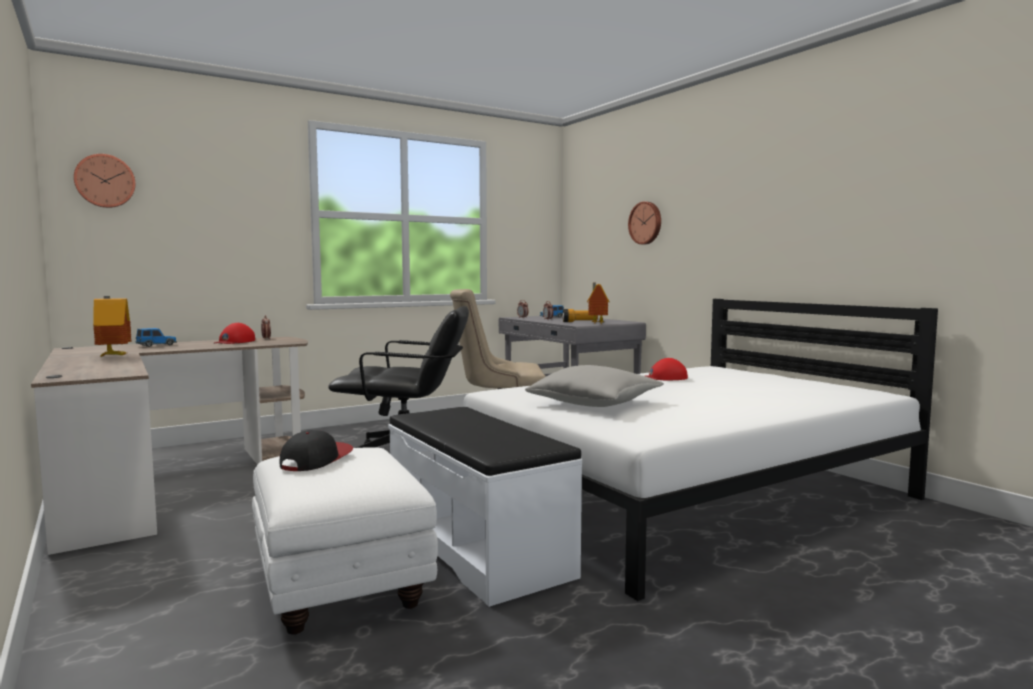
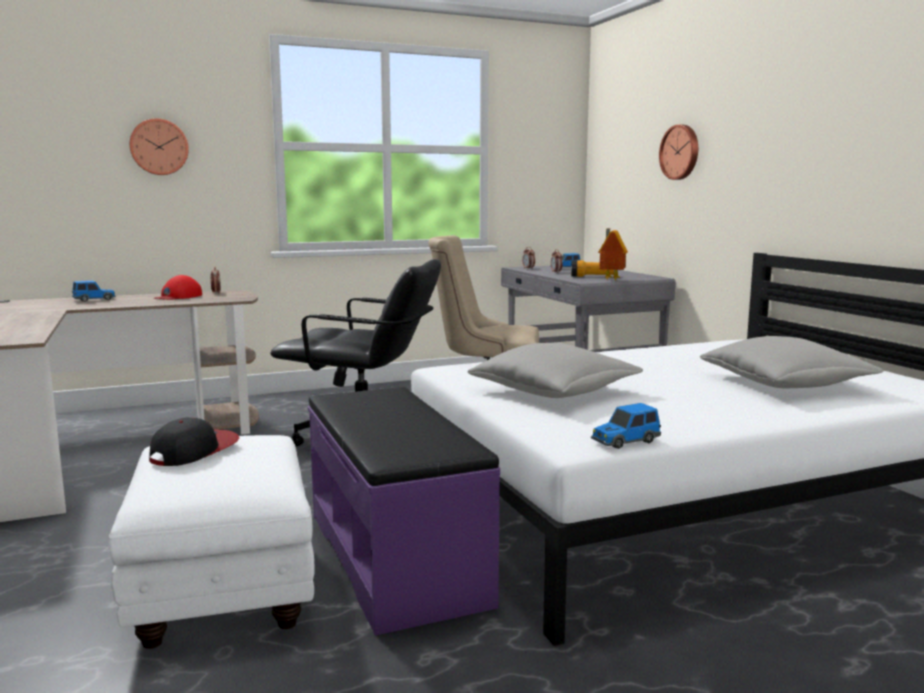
camera: 10 degrees right, 5 degrees up
wall clock [74,154,135,208] -> wall clock moved to [130,118,189,175]
toy house [93,296,132,358] -> none
white bench [388,407,582,607] -> purple bench [308,387,500,636]
red cap [646,358,688,380] -> none
none -> toy car [591,403,661,449]
none -> grey pillow [700,336,883,388]

